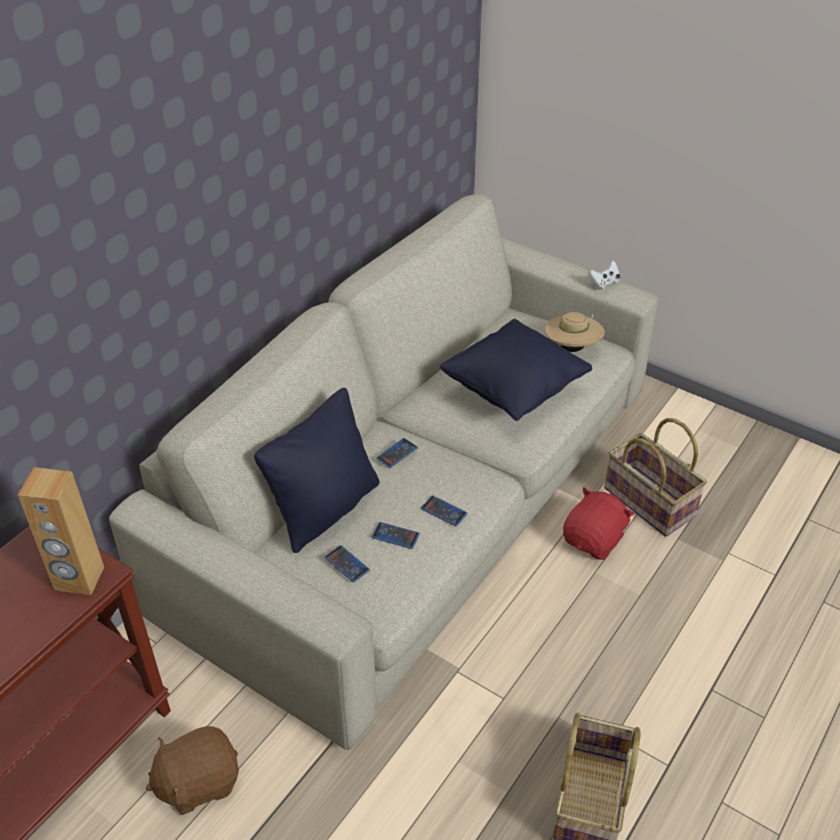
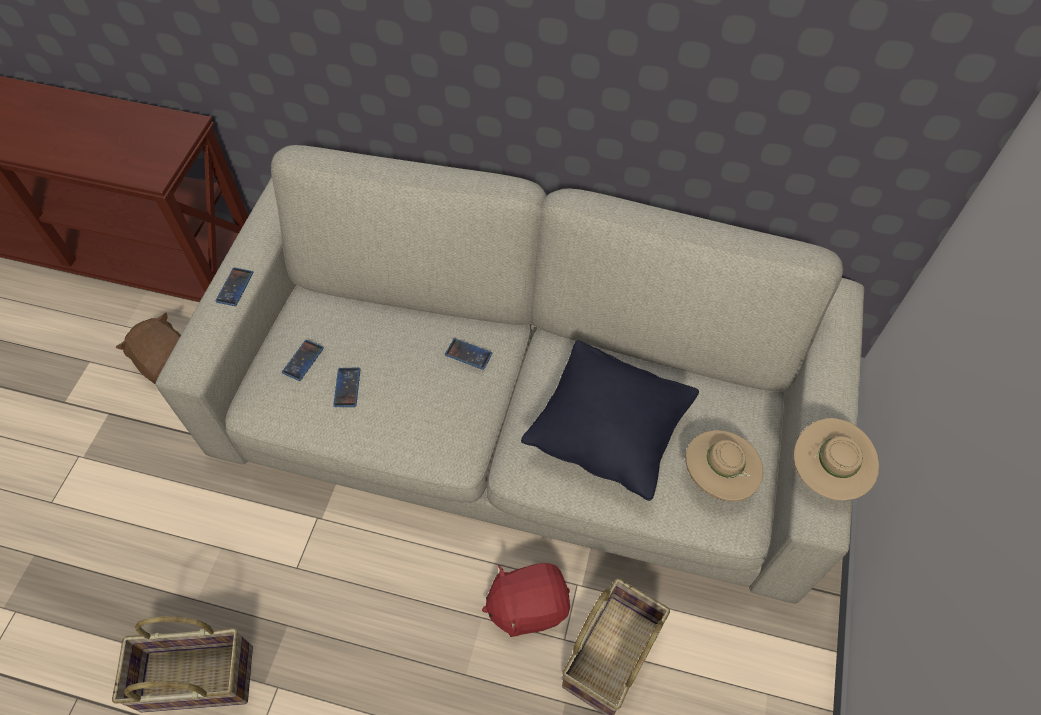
camera: 70 degrees right, 15 degrees up
brown speaker [18,467,104,595] -> none
black pillow [254,388,380,553] -> none
phone [421,495,468,526] -> phone moved to [215,267,253,306]
red plush toy [563,487,634,560] -> red plush toy turned 150 degrees clockwise [482,563,570,637]
white game controller [588,260,620,290] -> beige hat [793,418,879,501]

